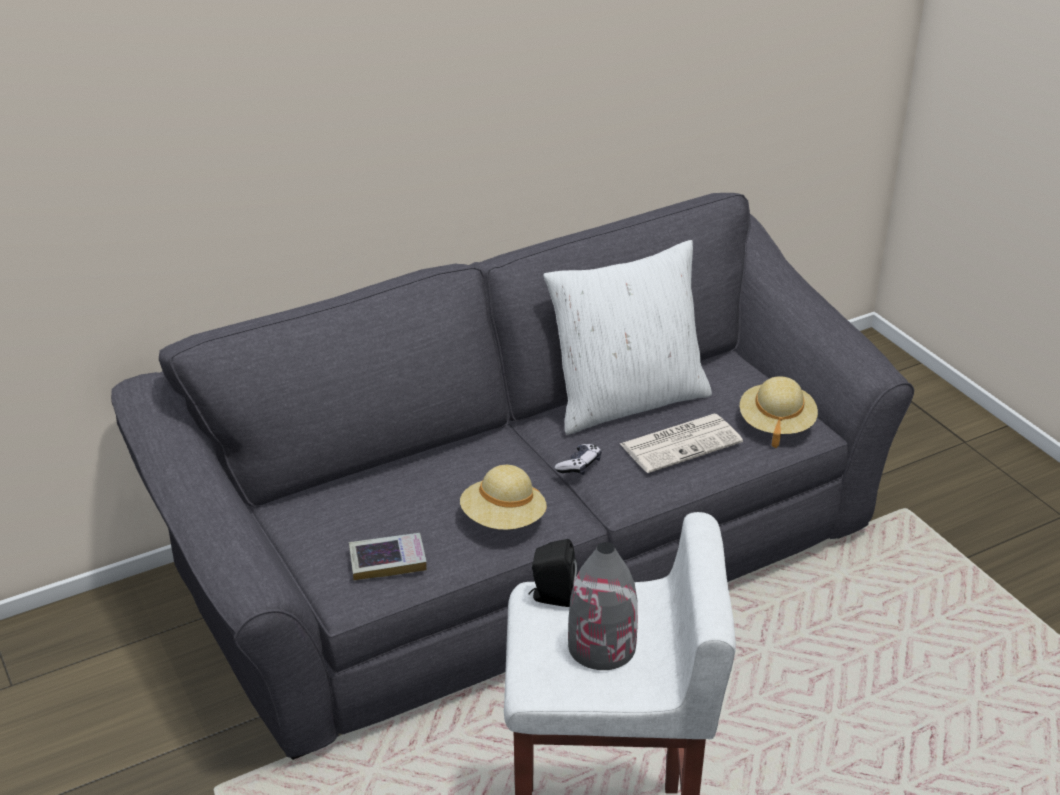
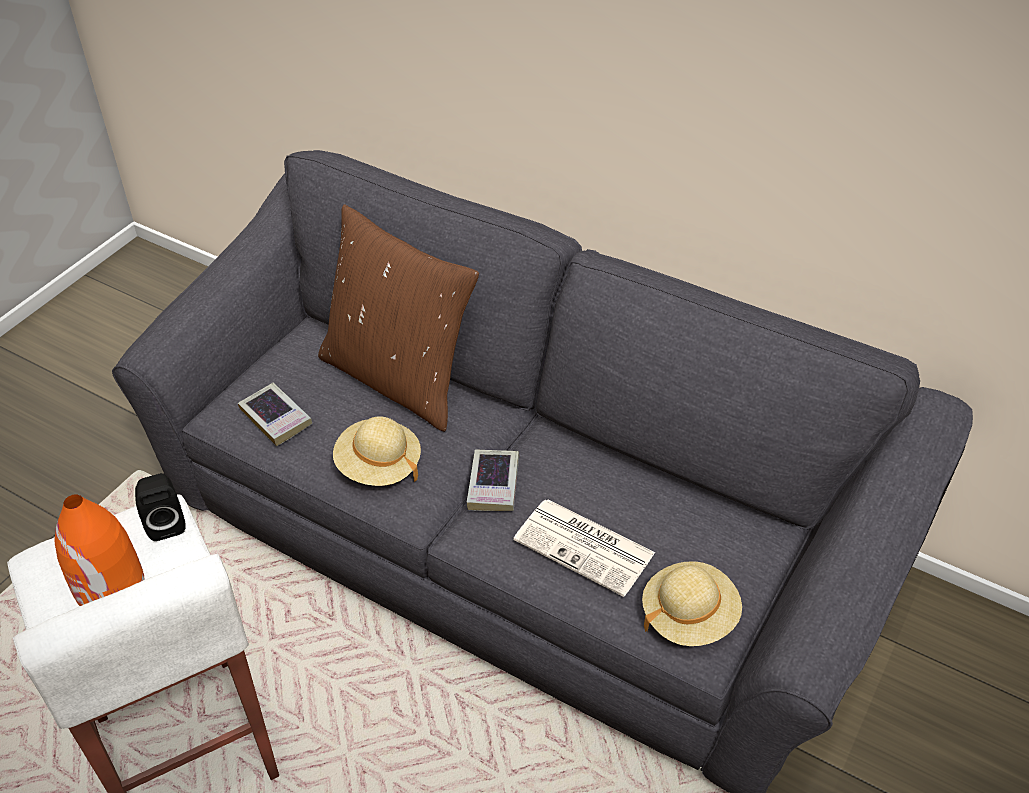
camera: 60 degrees right, 10 degrees up
white pillow [543,240,712,435] -> none
game controller [555,444,601,475] -> book [467,450,519,511]
grey vase [568,542,638,670] -> orange vase [54,494,144,606]
none -> brown pillow [318,204,479,432]

